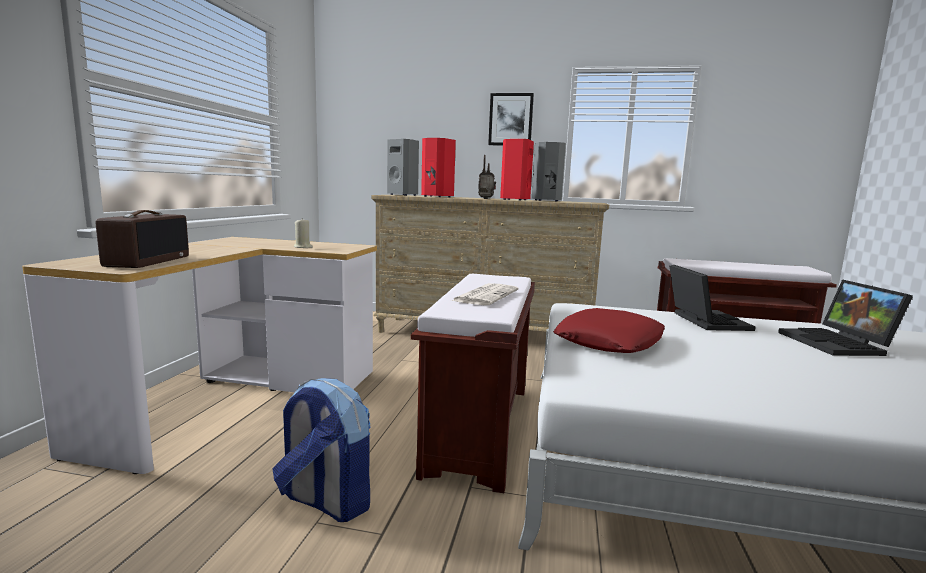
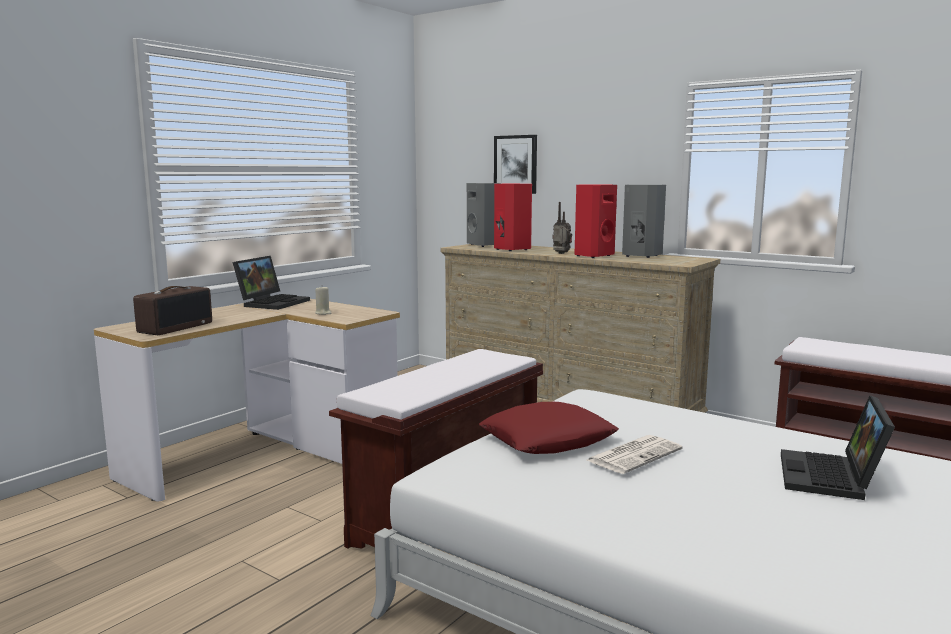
camera: 25 degrees right, 0 degrees up
backpack [273,378,370,522] -> none
newspaper [451,283,518,305] -> newspaper moved to [587,435,683,474]
picture [488,93,534,146] -> picture moved to [494,135,537,194]
laptop [669,265,756,331] -> laptop moved to [233,256,310,310]

